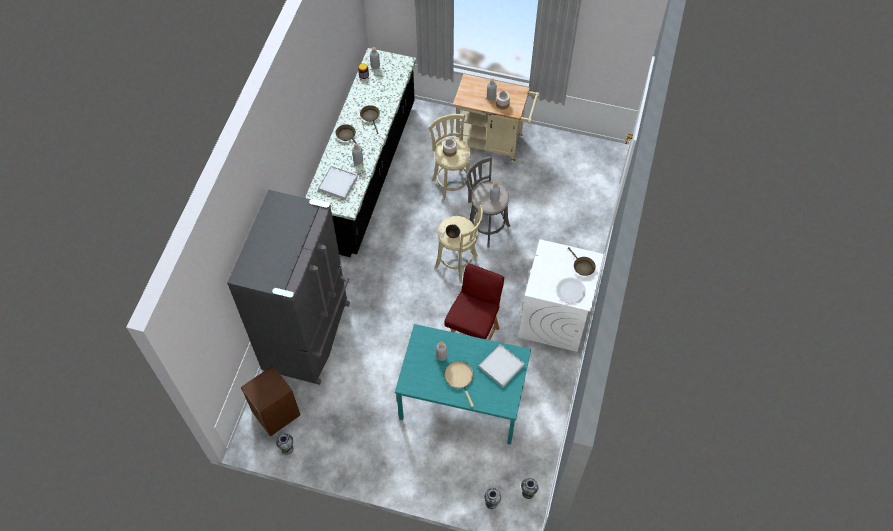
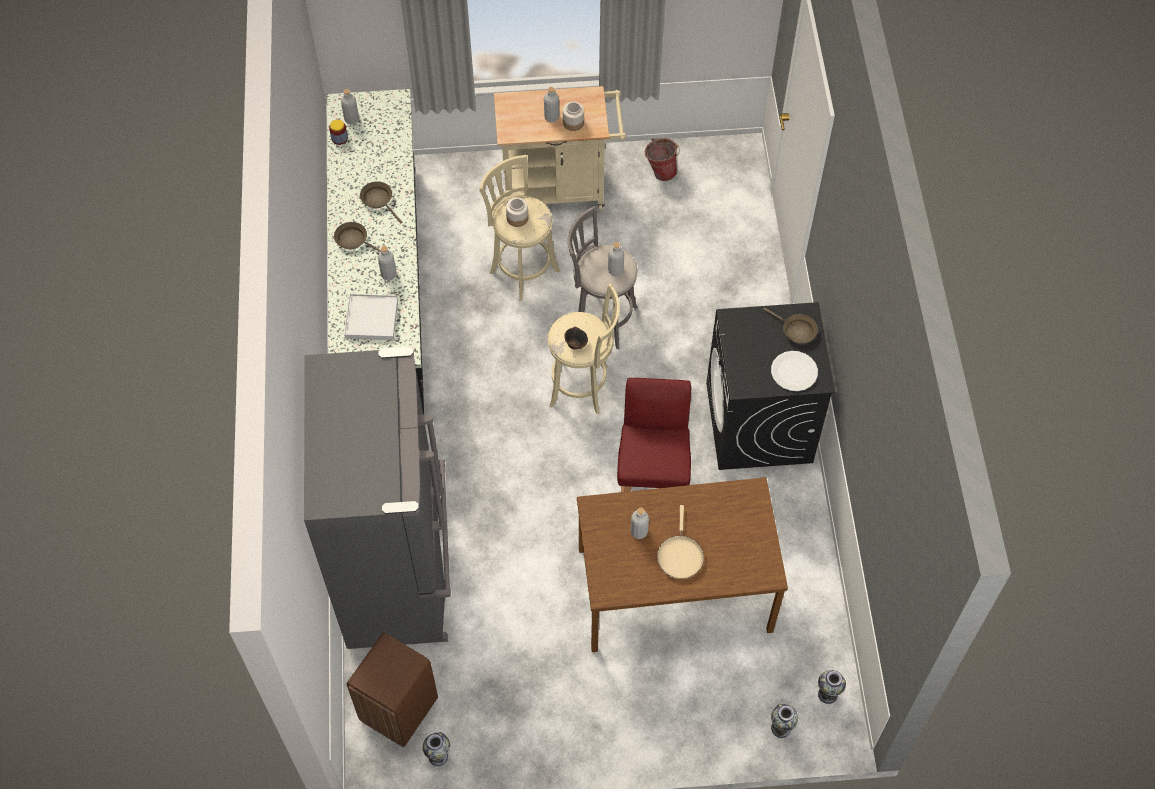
camera: 20 degrees left, 0 degrees up
turquoise dining table [395,324,531,445] -> brown dining table [577,477,788,652]
beige frying pan [444,361,474,407] -> beige frying pan turned 135 degrees counterclockwise [657,505,704,579]
white tray [479,344,524,387] -> none
white washing machine [519,239,604,352] -> black washing machine [706,302,835,470]
none -> bucket [645,138,680,181]

